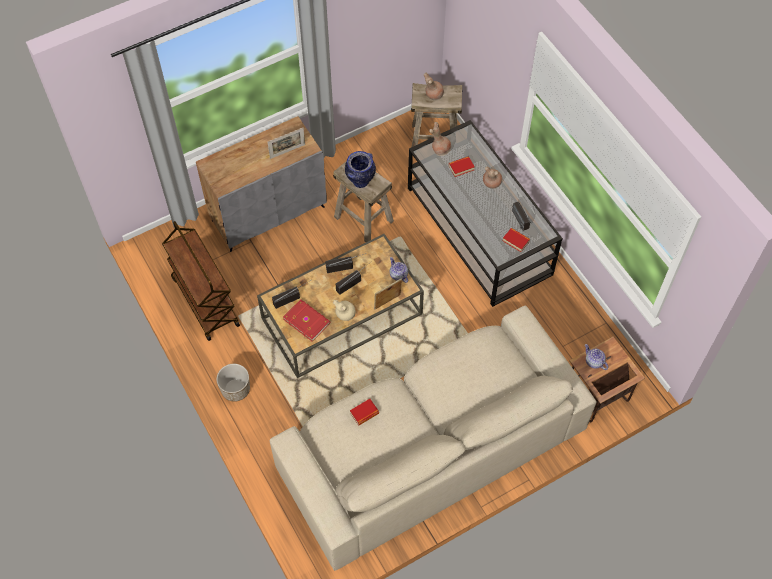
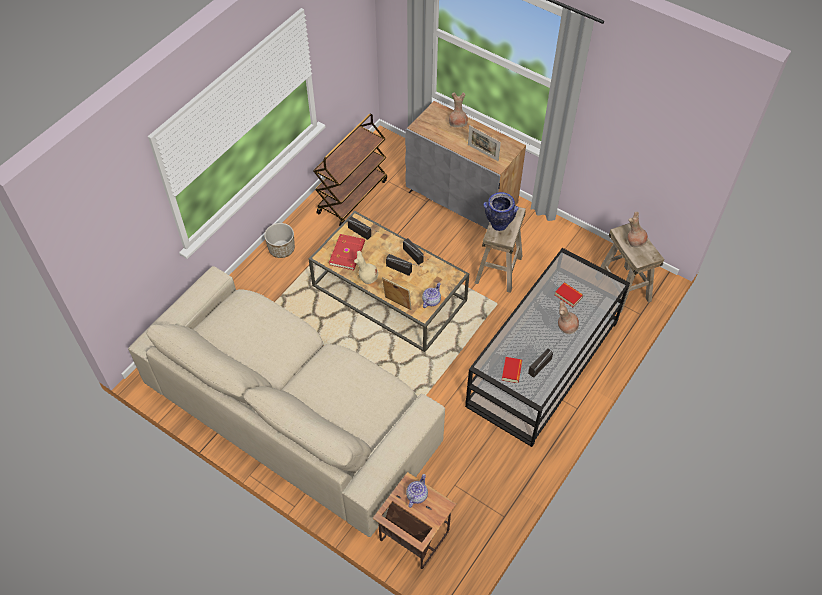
camera: 65 degrees right, 5 degrees down
book [350,399,379,425] -> none
brown vase [429,122,451,156] -> brown vase moved to [449,92,468,127]

